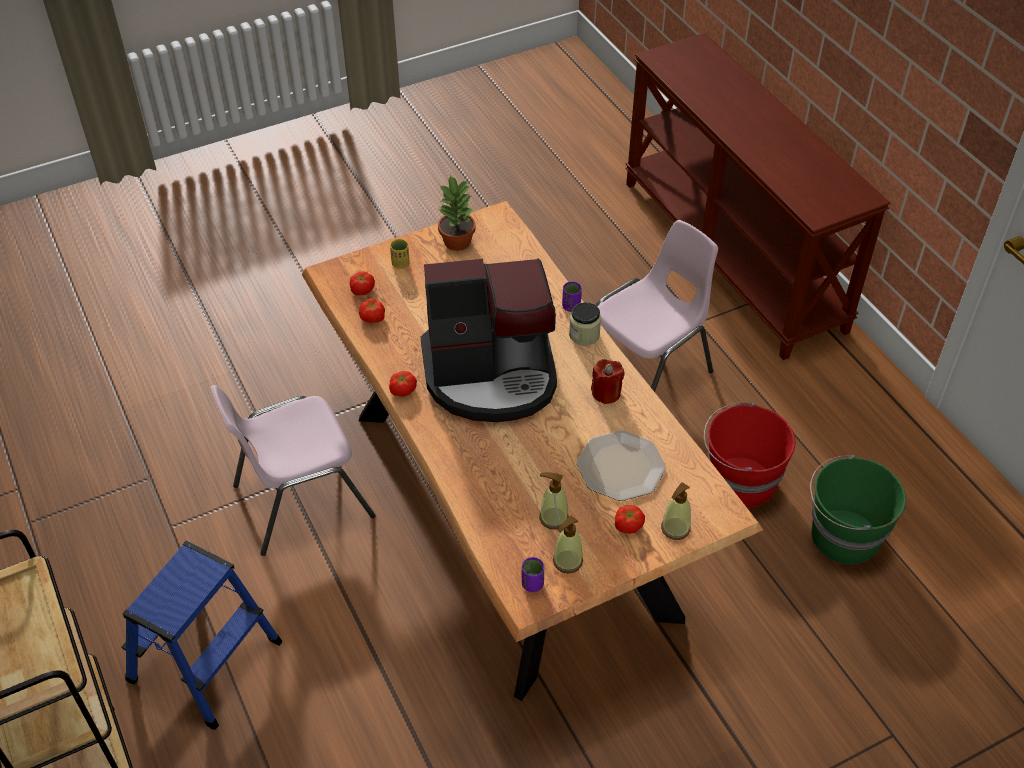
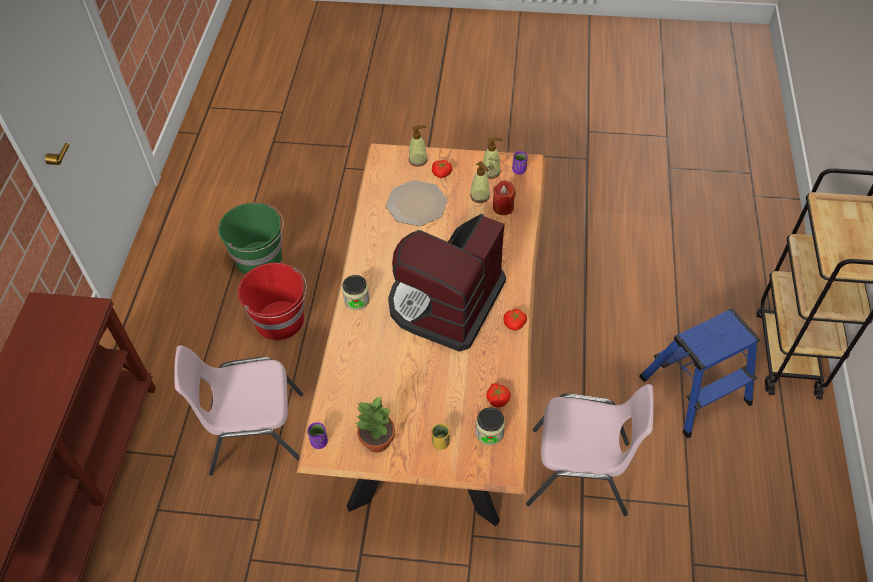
camera: 145 degrees left, 5 degrees up
tomato [350,271,375,295] -> jar [475,407,505,445]
coffee machine [421,258,557,422] -> coffee machine turned 90 degrees counterclockwise [388,214,506,352]
purple cup [562,281,582,312] -> purple cup moved to [307,422,328,449]
red candle [591,359,625,404] -> red candle moved to [493,180,515,215]

